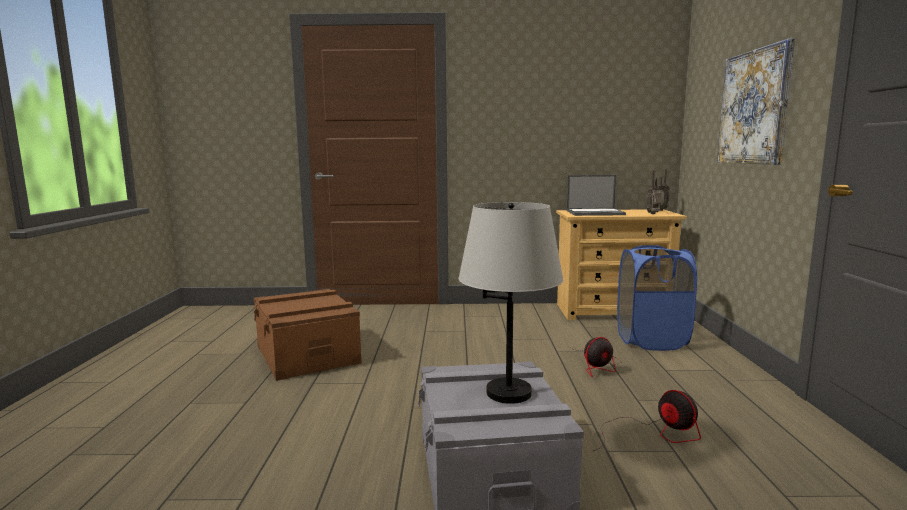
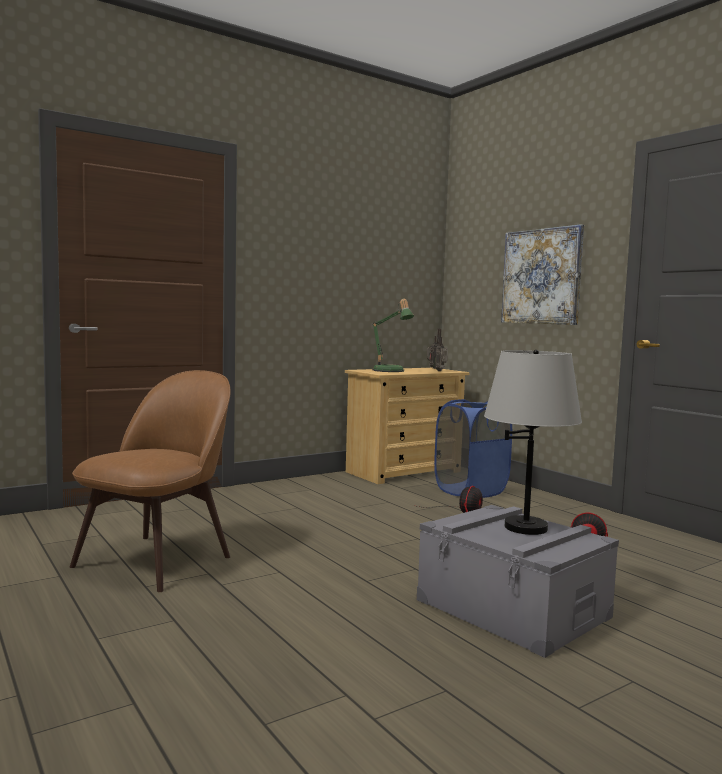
camera: 35 degrees left, 5 degrees down
brown storage box [254,289,362,381] -> brown chair [69,370,231,592]
laptop [567,175,626,216] -> table lamp [372,298,414,372]

